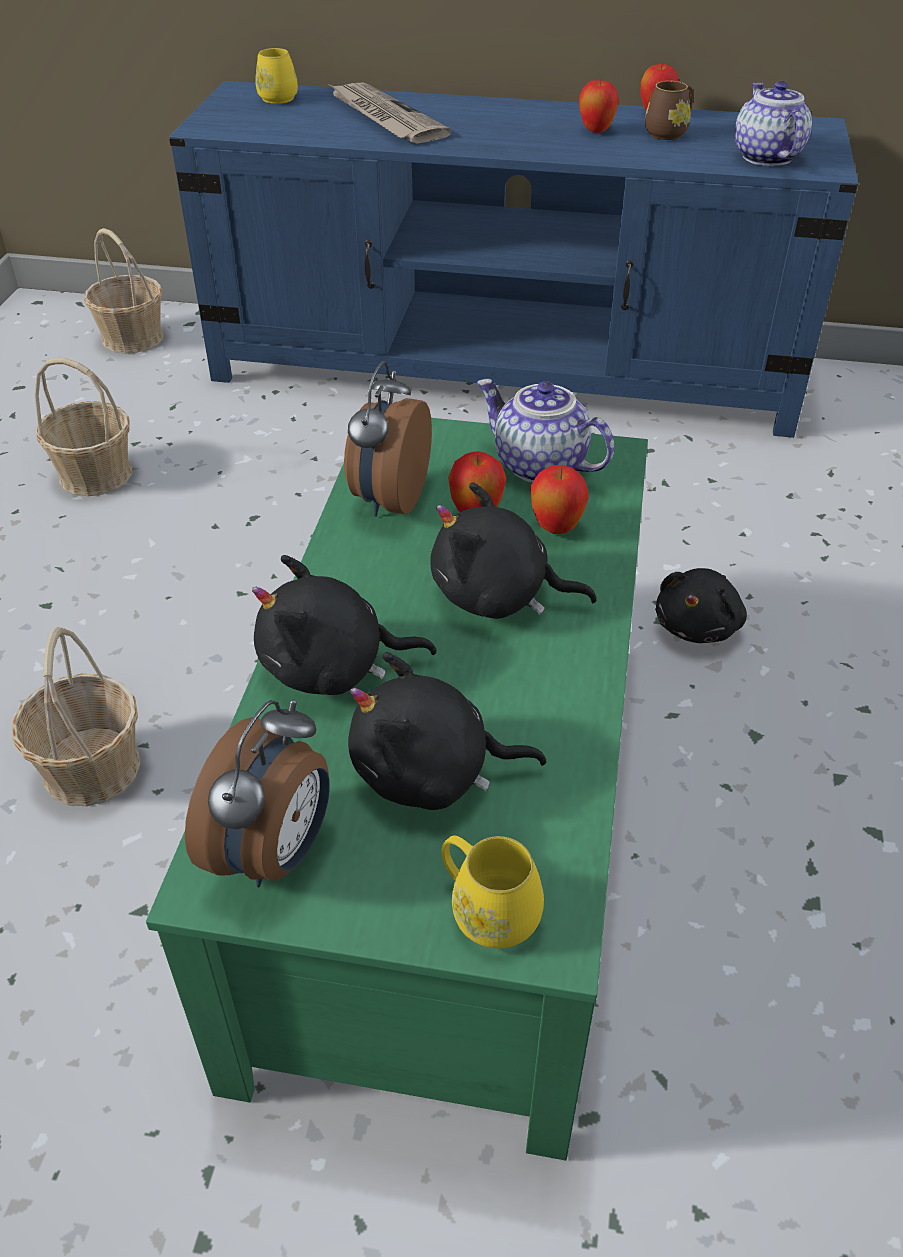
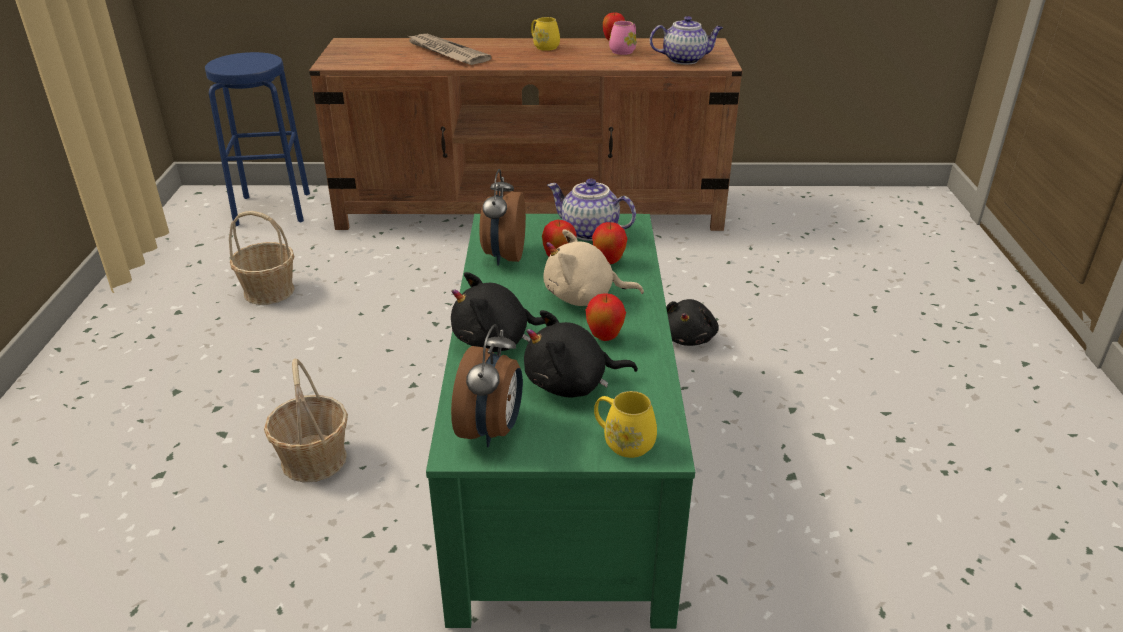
camera: 10 degrees left, 10 degrees down
basket [84,228,163,353] -> blue stool [205,52,310,226]
blue tv stand [169,81,858,438] -> brown tv stand [309,38,742,231]
yellow mug [255,48,298,104] -> yellow mug moved to [531,17,560,51]
black plush toy [430,482,597,619] -> beige plush toy [543,229,644,306]
apple [579,80,619,133] -> apple moved to [585,294,626,341]
brown mug [645,81,693,140] -> pink mug [609,21,637,55]
teapot [735,81,812,166] -> teapot turned 105 degrees clockwise [650,16,723,65]

